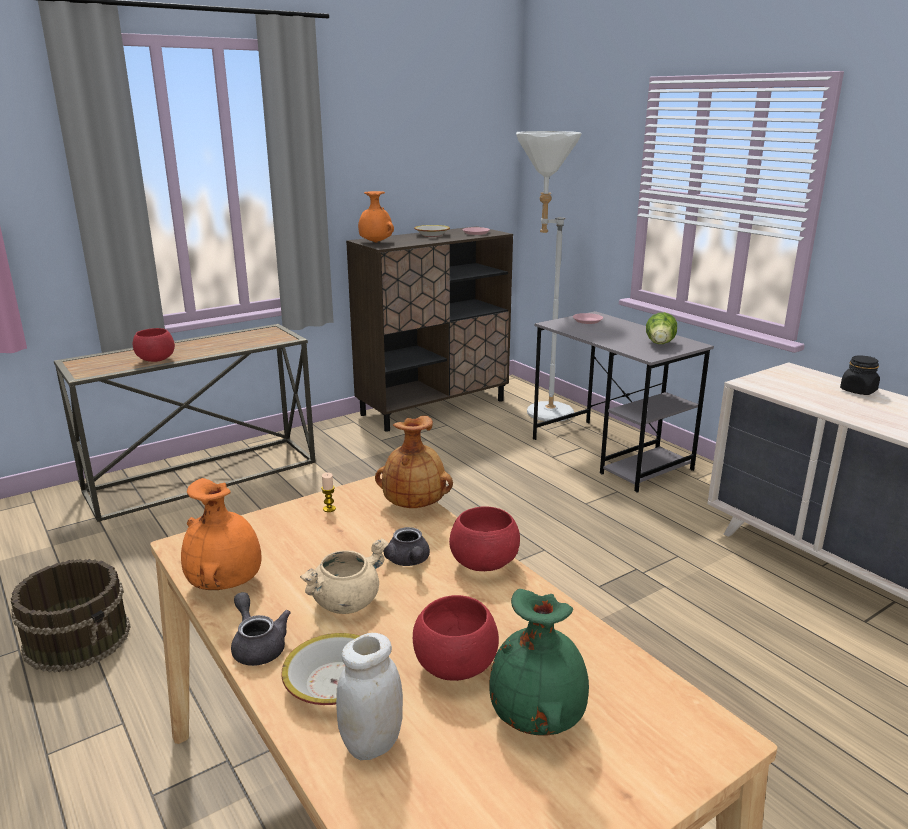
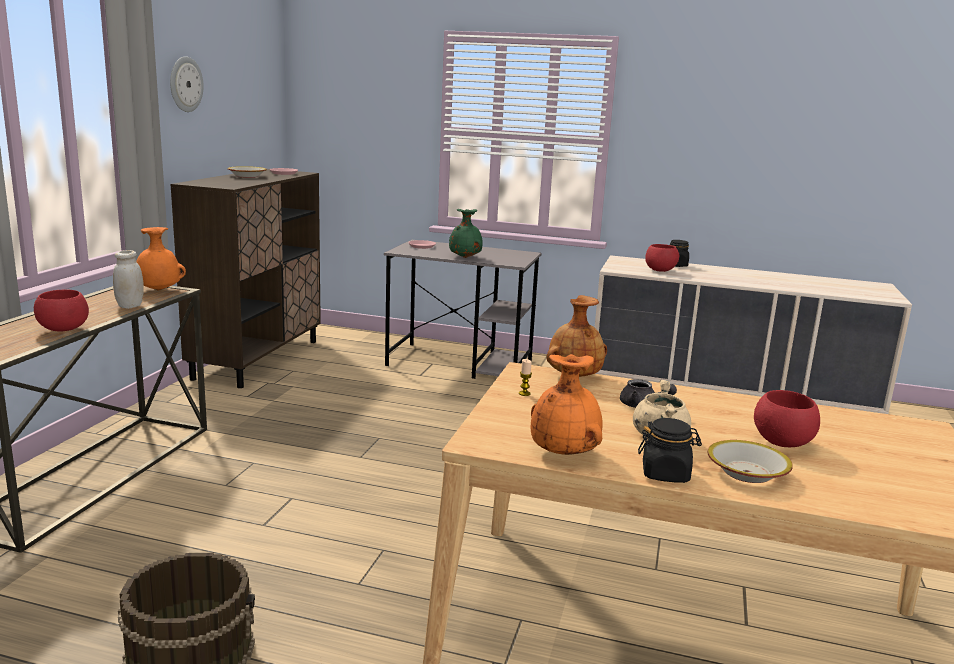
camera: 40 degrees left, 5 degrees down
grey teapot [231,592,291,666] -> black jar [638,418,702,483]
white jar [336,633,403,760] -> white jar moved to [113,250,144,309]
orange vase [358,191,394,243] -> orange vase moved to [136,227,186,290]
red bowl [449,506,520,571] -> red bowl moved to [645,244,679,272]
green vase [489,589,589,736] -> green vase moved to [449,209,483,258]
white floor lamp [516,131,582,422] -> none
lettuce [646,312,677,344] -> none
none -> wall clock [170,56,204,112]

